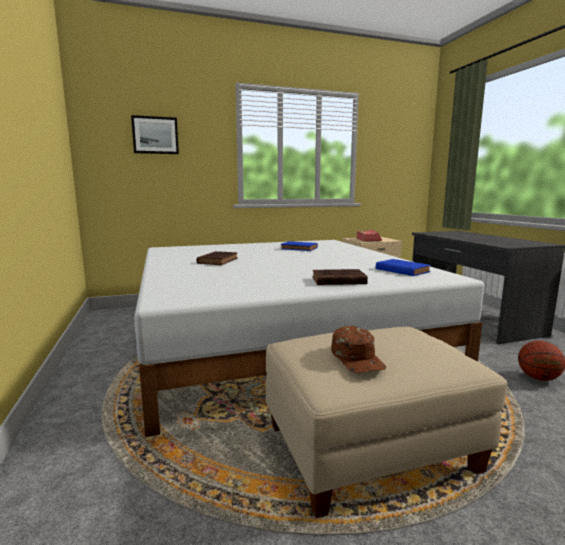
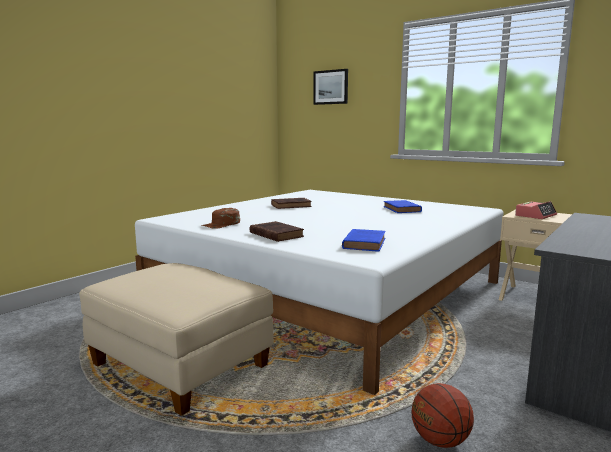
camera: 55 degrees right, 0 degrees up
brown cap [331,326,386,373] -> brown cap moved to [201,208,240,229]

